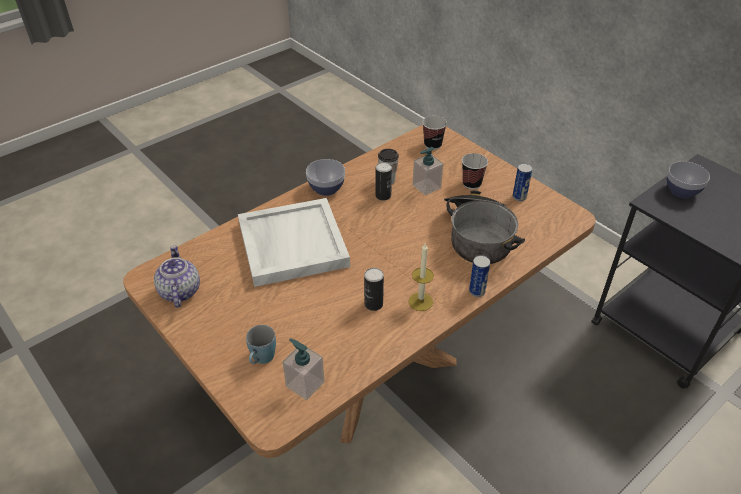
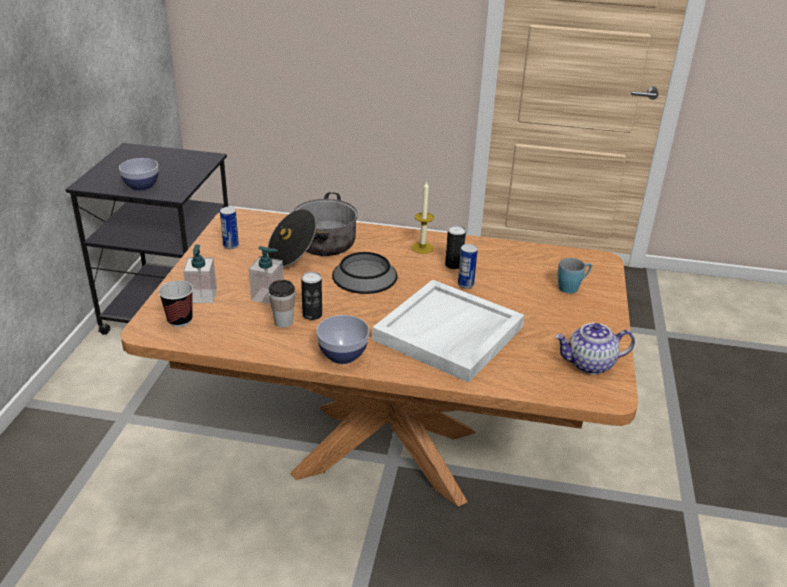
camera: 130 degrees left, 10 degrees down
teapot [154,245,200,308] -> teapot turned 45 degrees clockwise [555,323,635,375]
soap dispenser [283,338,325,400] -> soap dispenser moved to [183,244,217,303]
cup [462,153,488,189] -> none
can [469,255,490,297] -> can moved to [458,244,478,289]
none -> bowl [332,252,398,294]

